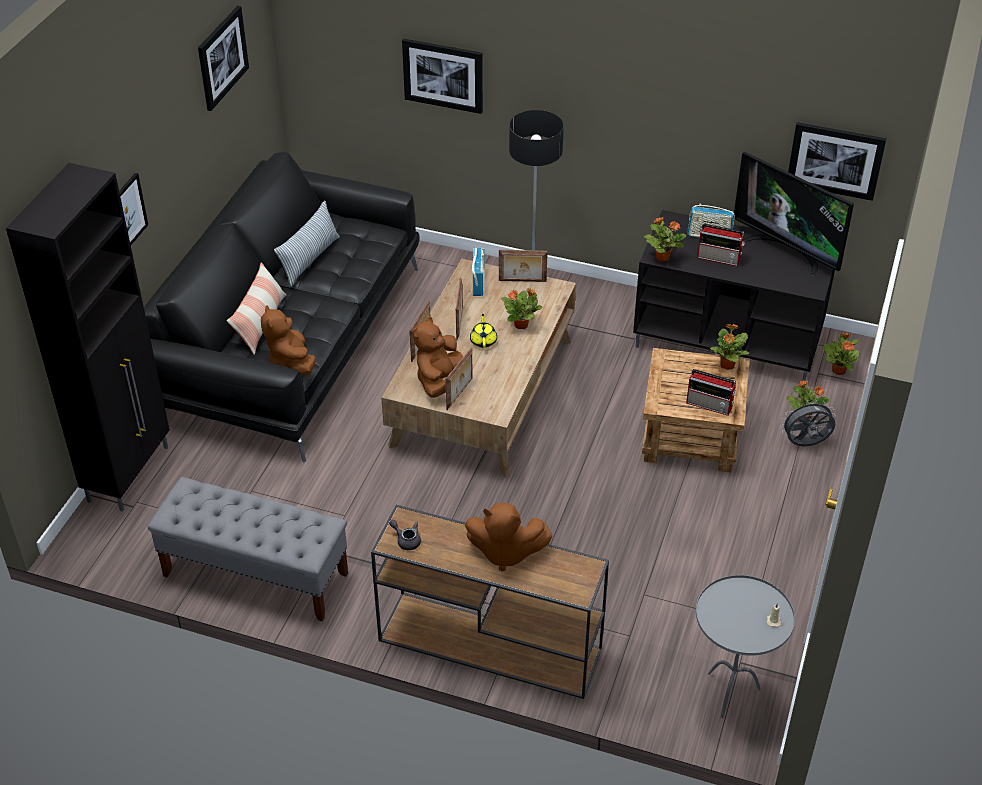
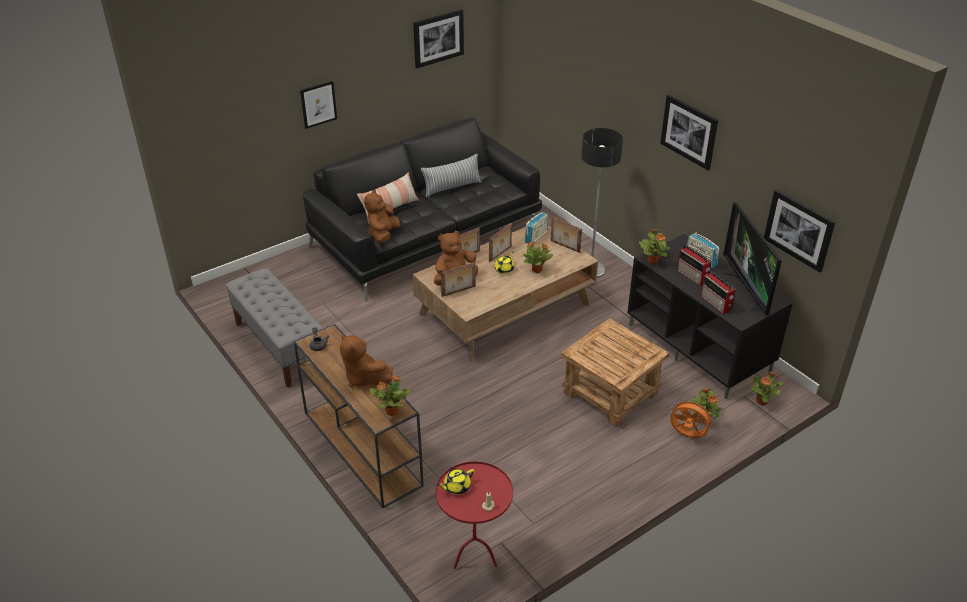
camera: 35 degrees right, 5 degrees down
black cabinet [6,163,169,512] -> none
picture [402,39,483,114] -> picture moved to [660,95,718,170]
radio [686,369,737,416] -> radio moved to [701,270,736,314]
grey side table [696,575,795,718] -> red side table [436,461,513,569]
potted plant [710,324,749,370] -> potted plant moved to [370,375,410,416]
grey fan [780,399,836,446] -> orange fan [670,398,715,438]
none -> yellow teapot [437,468,475,495]

